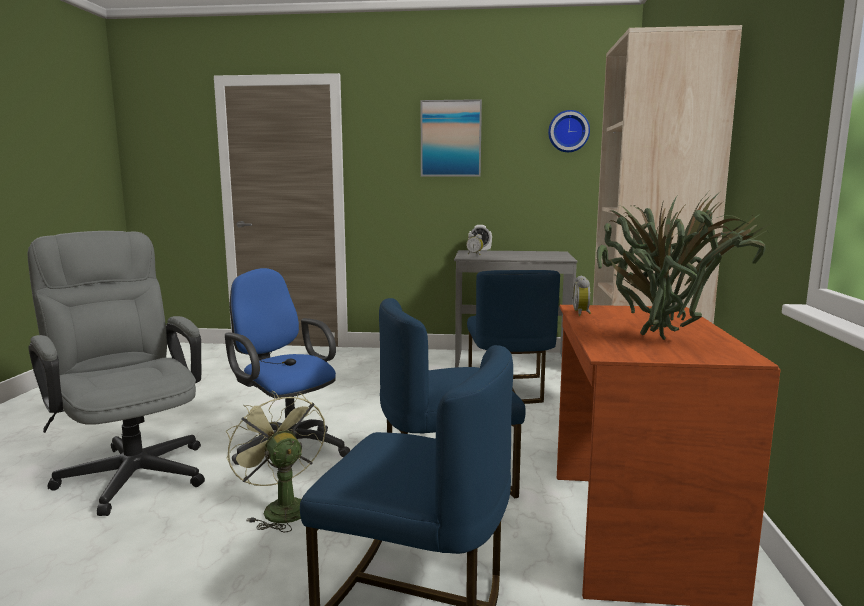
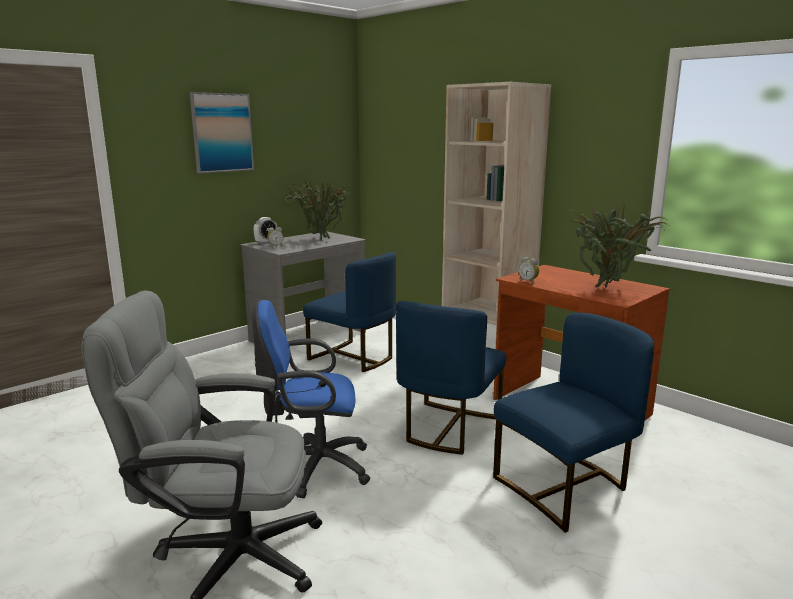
camera: 50 degrees left, 5 degrees up
green fan [225,391,326,533] -> none
wall clock [548,110,590,152] -> none
none -> potted plant [284,180,349,240]

